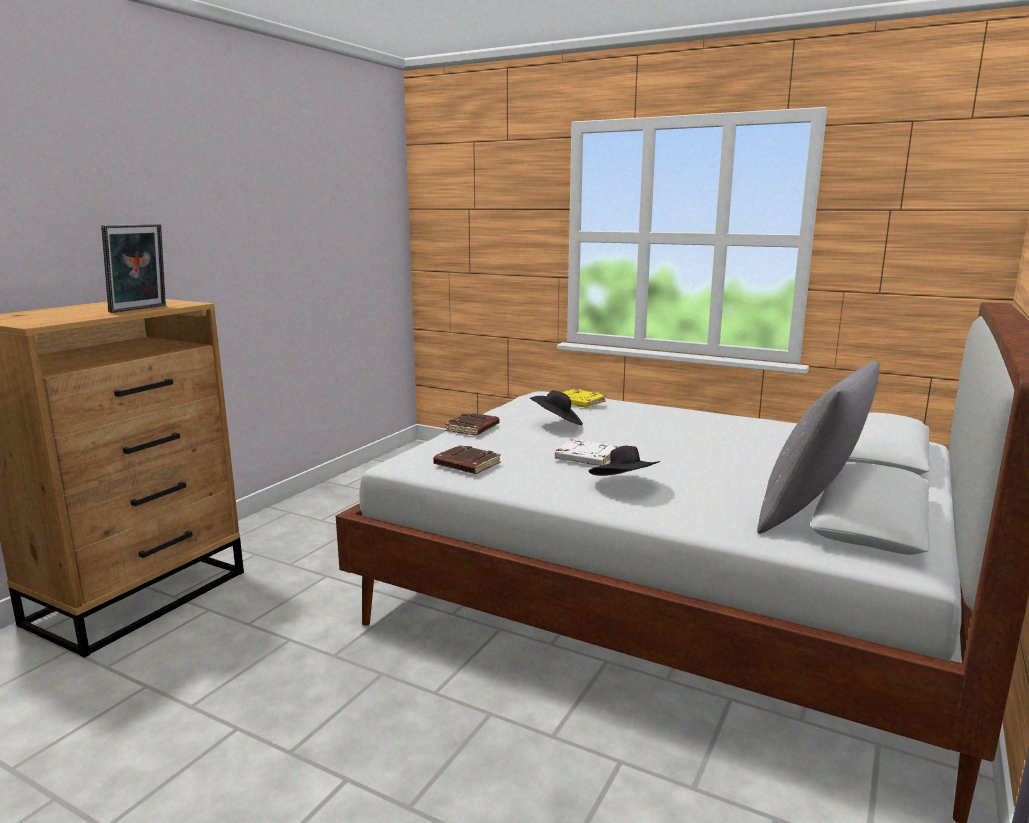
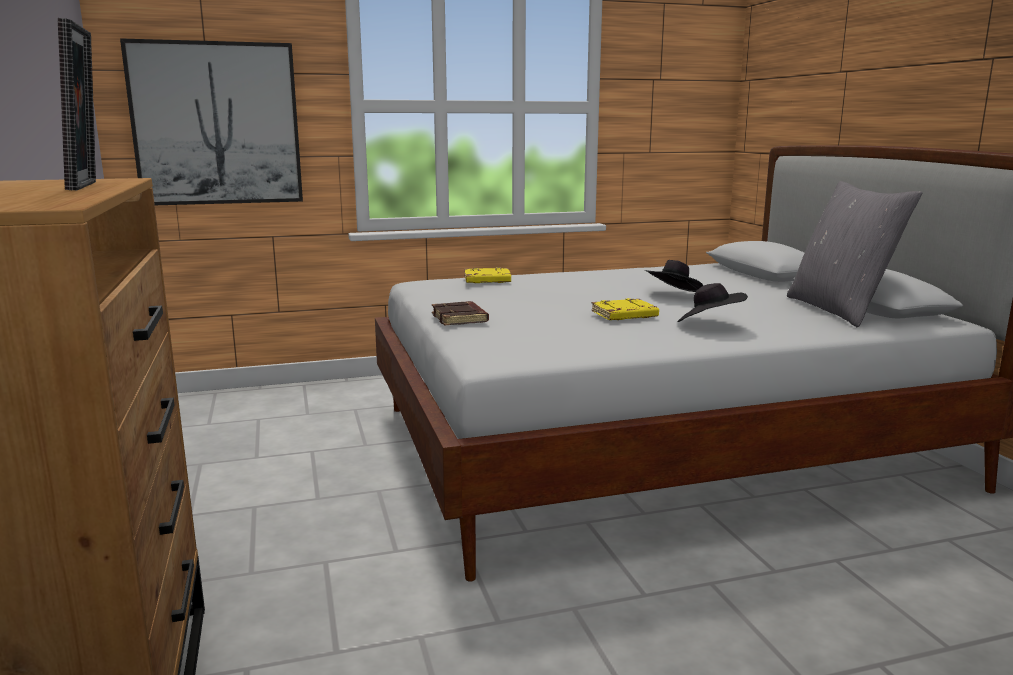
camera: 45 degrees left, 0 degrees up
brown book [433,445,501,474] -> none
black hat [530,390,583,425] -> black hat moved to [645,260,704,292]
white book [555,439,618,466] -> yellow book [591,298,659,320]
none -> picture [120,38,303,205]

